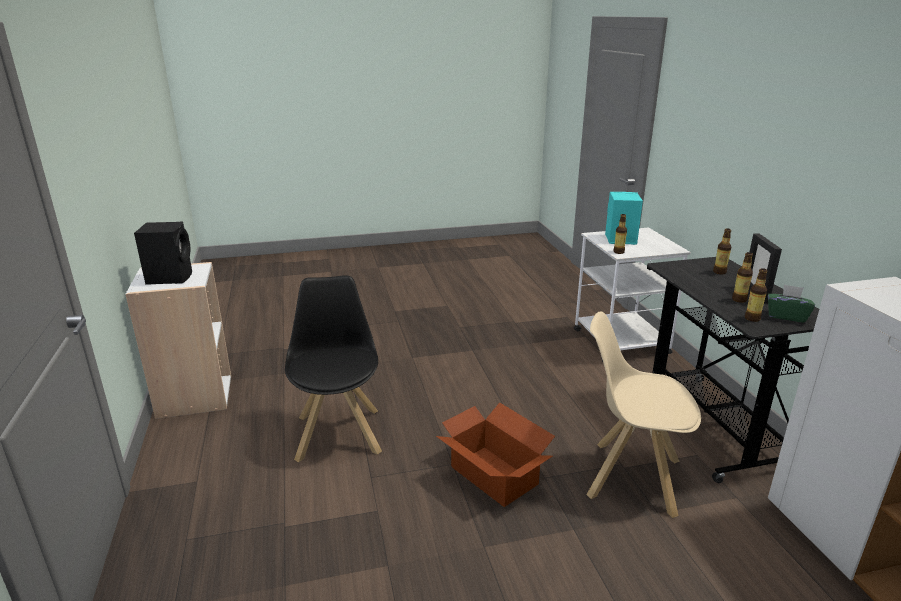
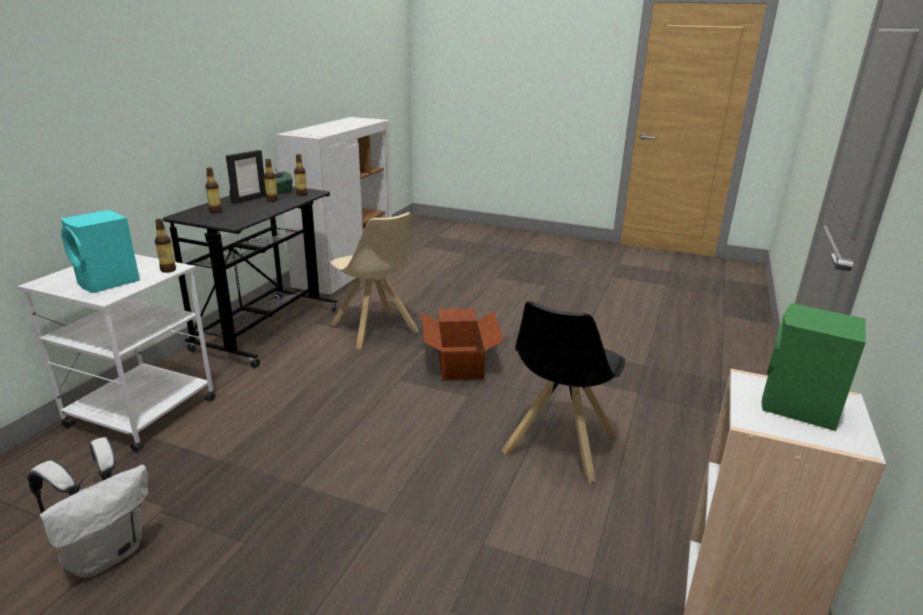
camera: 145 degrees left, 0 degrees up
black speaker [134,221,192,285] -> green speaker [762,303,866,431]
none -> white backpack [28,437,148,578]

